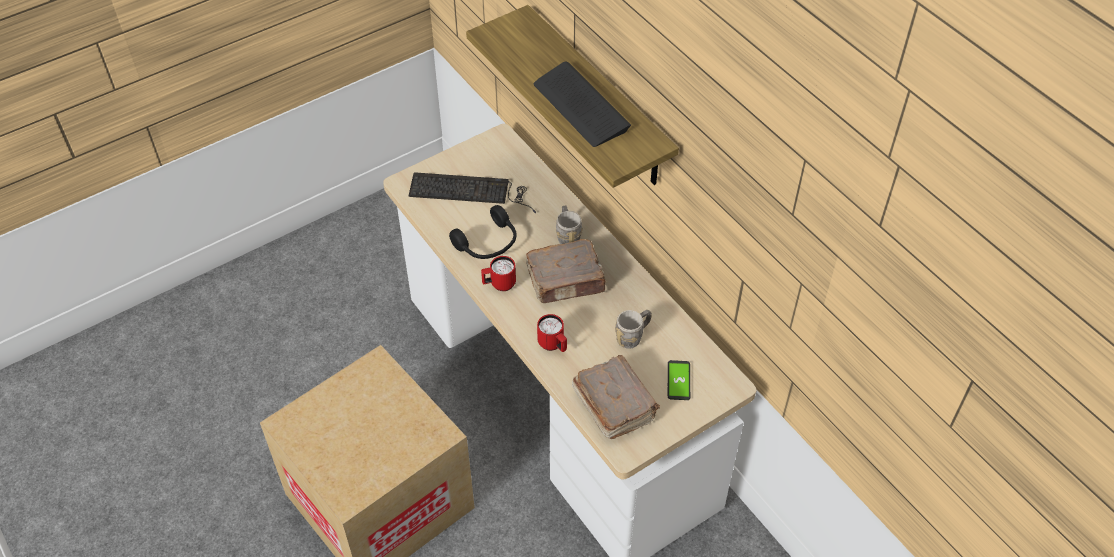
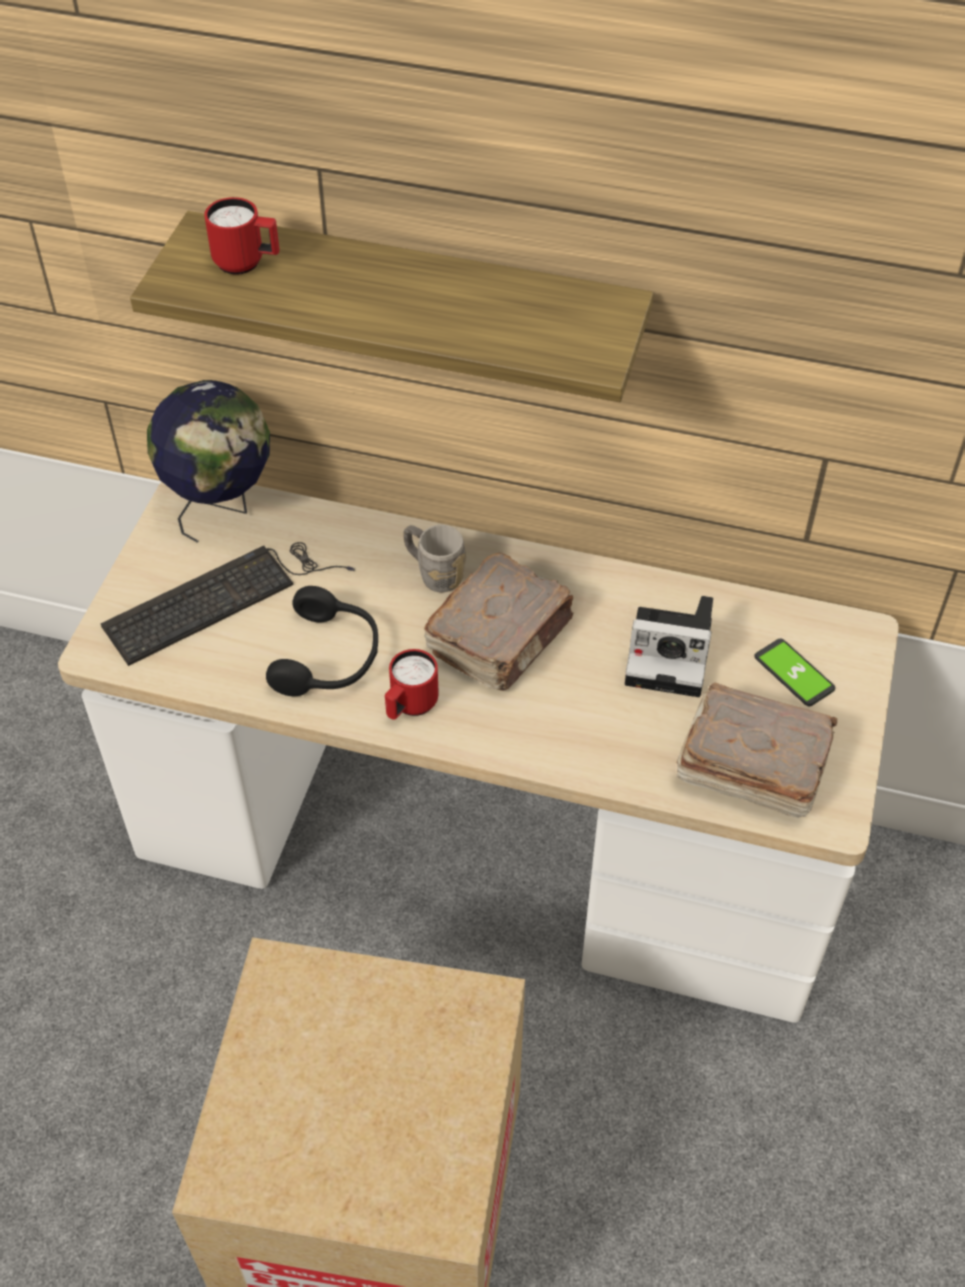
camera: 40 degrees left, 0 degrees up
keyboard [534,61,631,147] -> none
red mug [537,314,567,352] -> red mug moved to [204,197,280,275]
grey mug [615,310,652,349] -> camera [625,596,713,697]
none -> globe [147,380,270,543]

